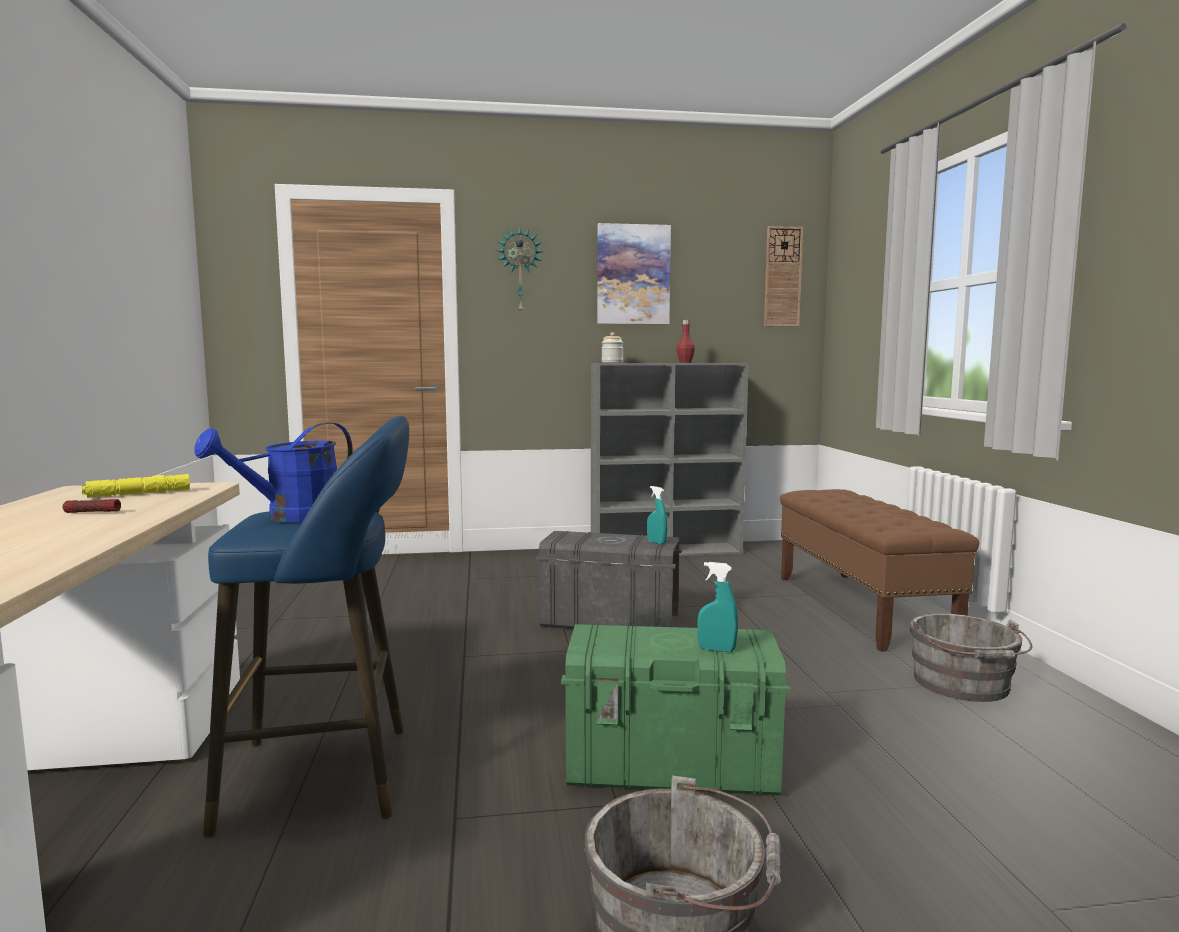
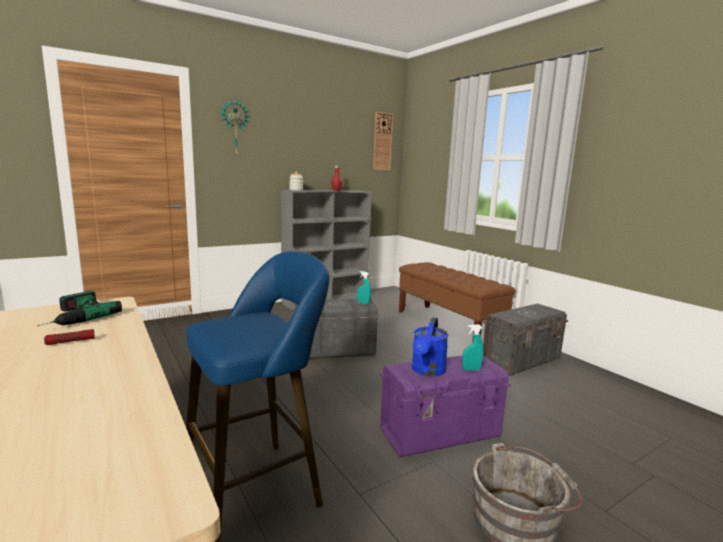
camera: 25 degrees left, 5 degrees up
yellow flashlight [82,474,190,498] -> power drill [37,291,122,326]
blue watering can [194,422,353,522] -> blue watering can moved to [412,317,448,376]
green storage box [561,624,790,795] -> purple storage box [380,355,511,457]
picture [597,223,671,324] -> none
grey bucket [909,613,1033,702] -> grey storage box [483,303,568,376]

